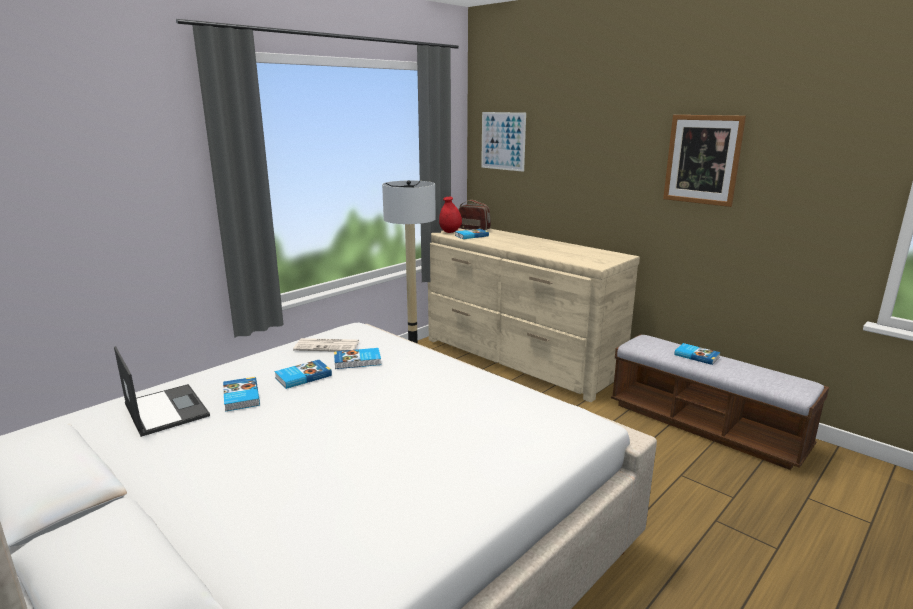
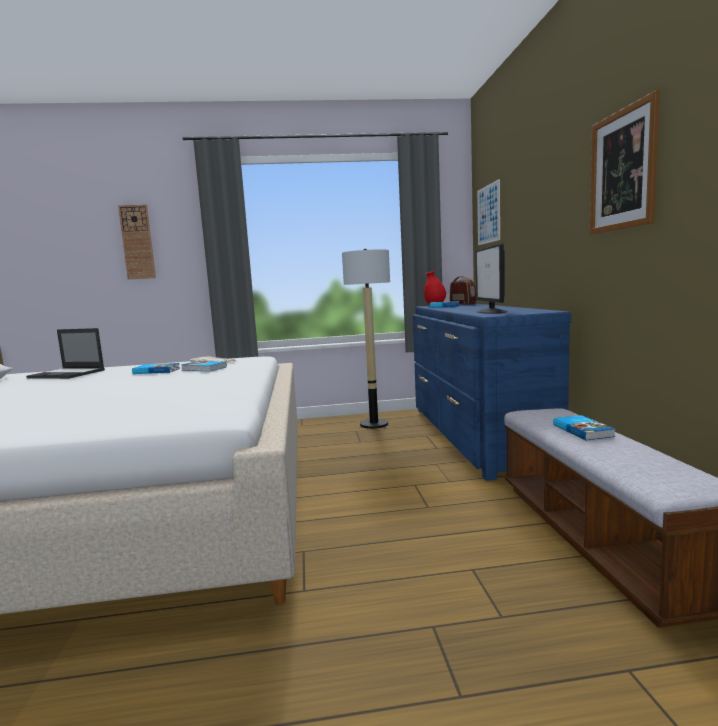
camera: 40 degrees right, 10 degrees down
laptop [114,346,210,437] -> laptop turned 105 degrees clockwise [26,328,105,379]
book [223,377,260,412] -> none
beige dresser [428,228,640,402] -> blue dresser [413,304,571,481]
none -> wall clock [118,204,156,279]
none -> monitor [476,244,507,313]

